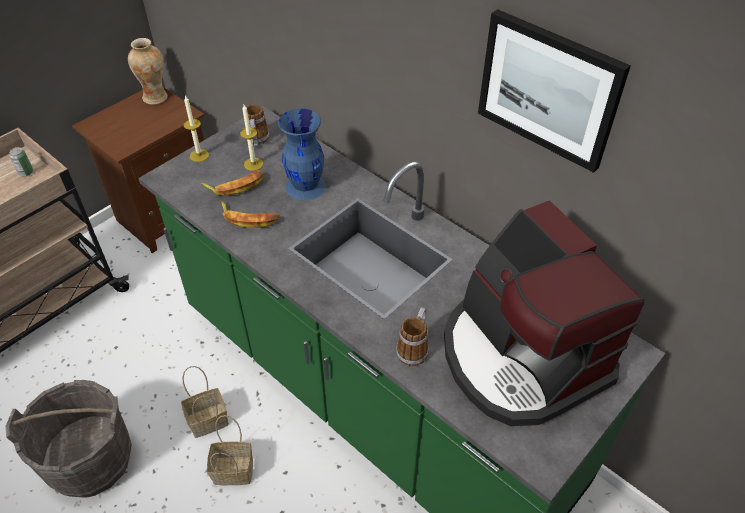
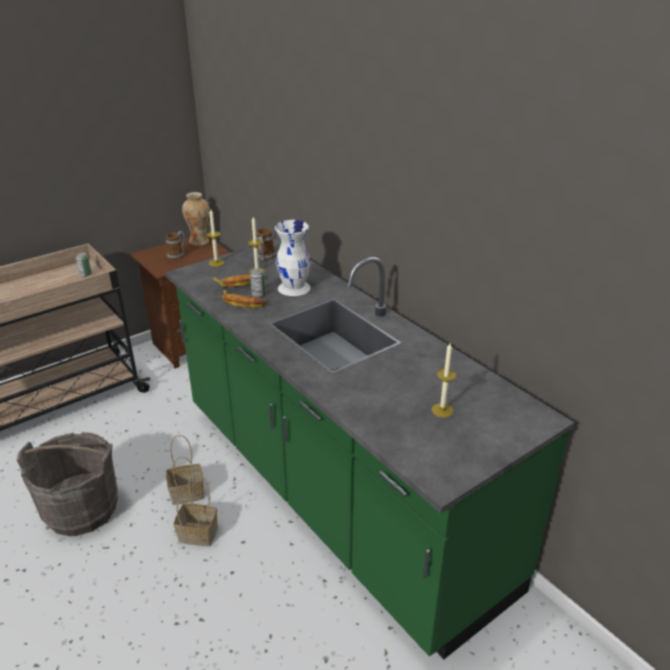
camera: 10 degrees right, 15 degrees down
blue vase [278,109,326,200] -> white vase [275,220,311,296]
mug [396,307,428,366] -> mug moved to [166,231,185,260]
coffee machine [444,200,644,426] -> candle [432,343,456,418]
picture [478,9,631,173] -> none
none -> can [250,268,265,297]

